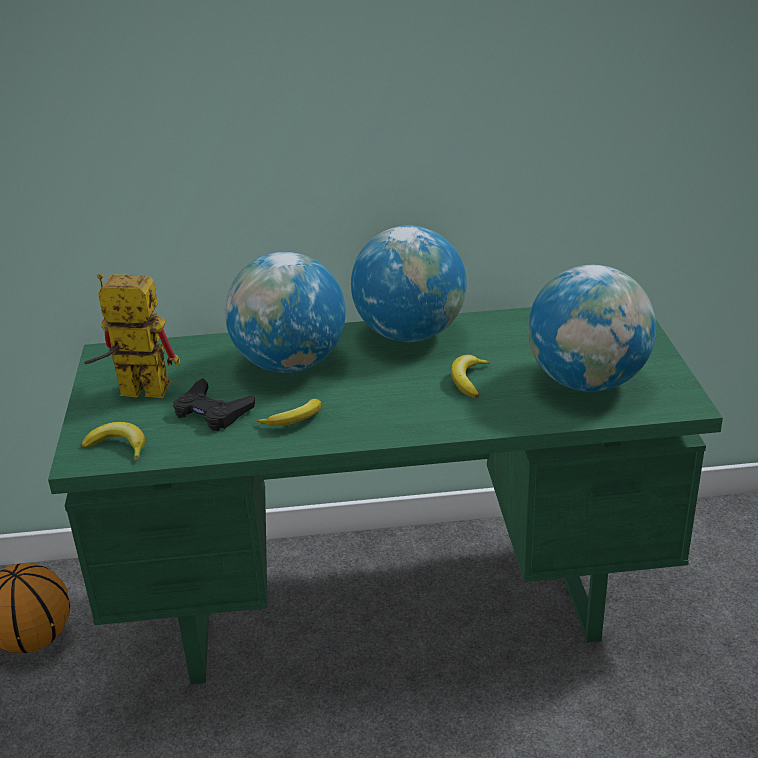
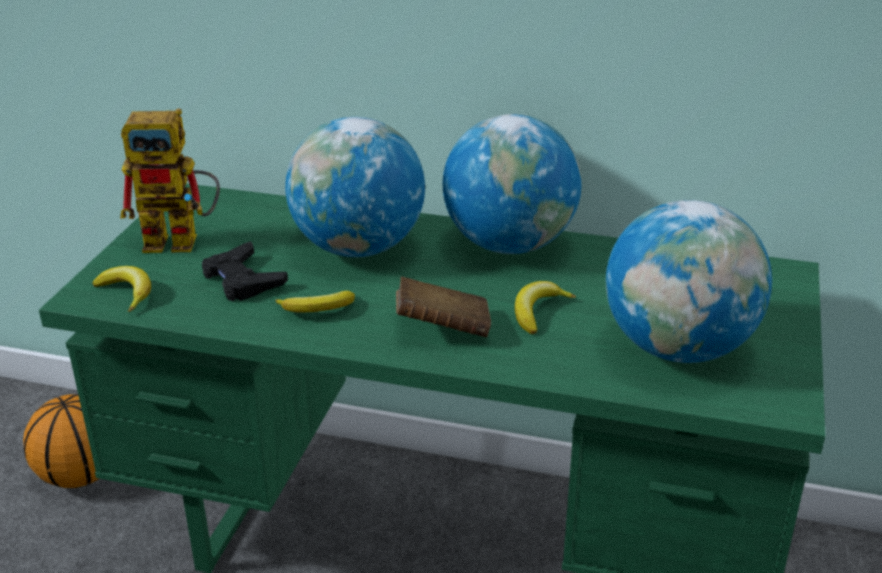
camera: 20 degrees right, 0 degrees up
toy robot [84,273,181,398] -> toy robot turned 150 degrees clockwise [120,108,220,253]
none -> brown book [396,276,491,337]

